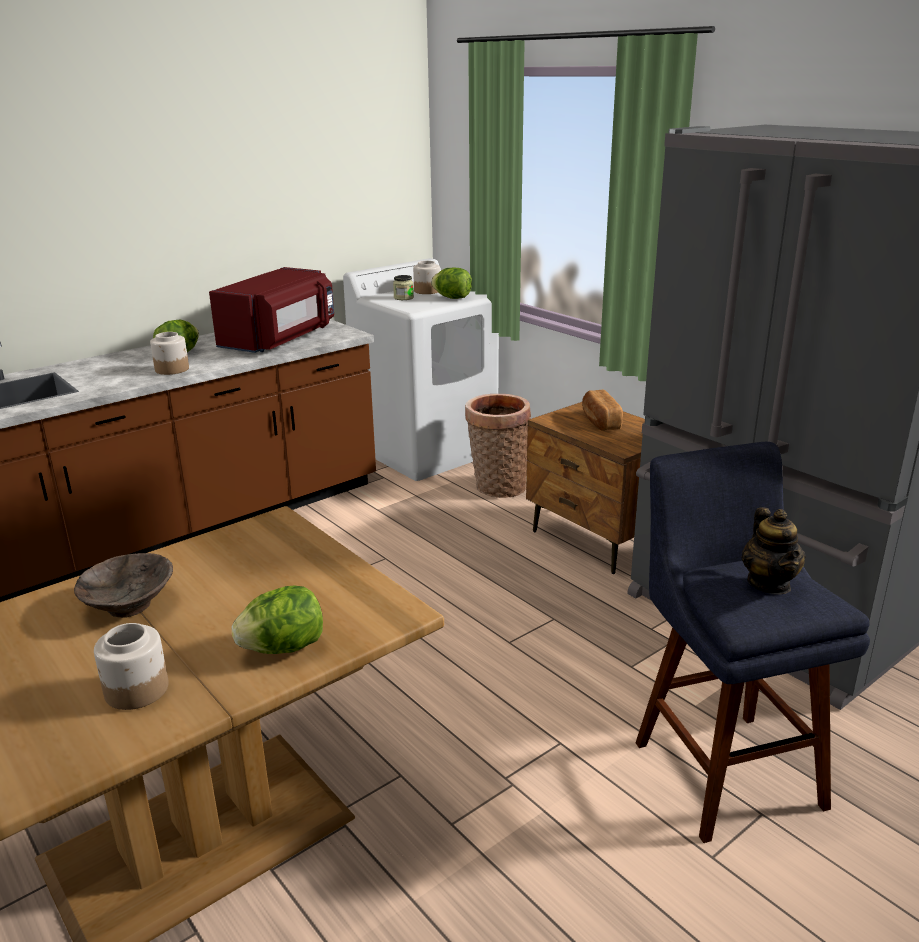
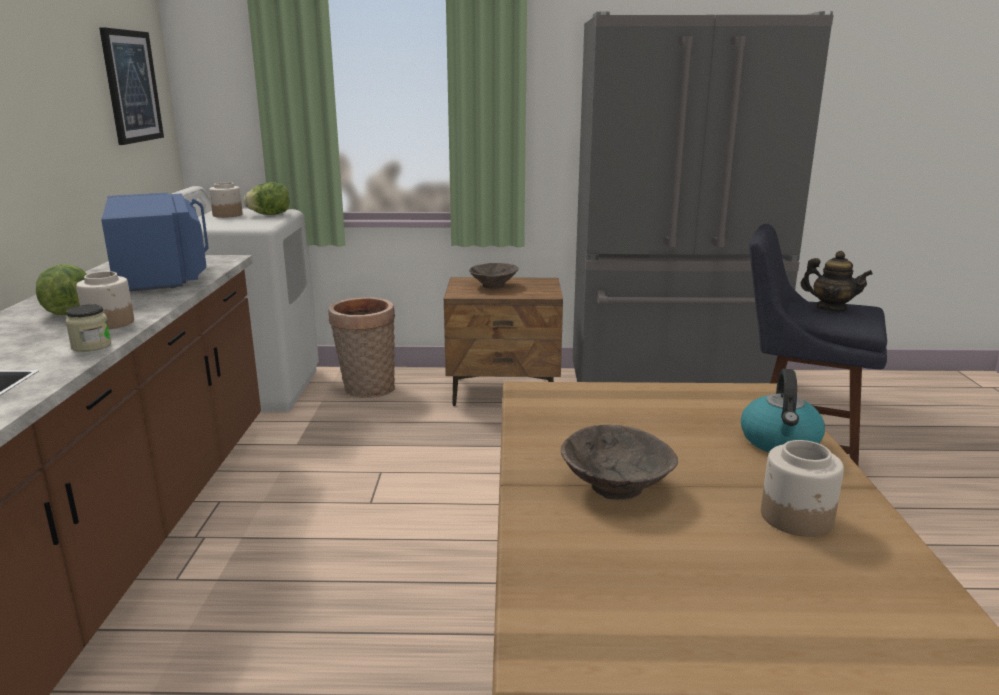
camera: 50 degrees left, 5 degrees down
red microwave [209,267,334,353] -> blue microwave [101,193,209,292]
lettuce [231,586,323,654] -> kettle [741,369,825,452]
jar [393,275,414,300] -> jar moved to [65,304,111,352]
bread [582,389,623,431] -> brown bowl [469,263,519,289]
none -> picture [99,27,164,145]

